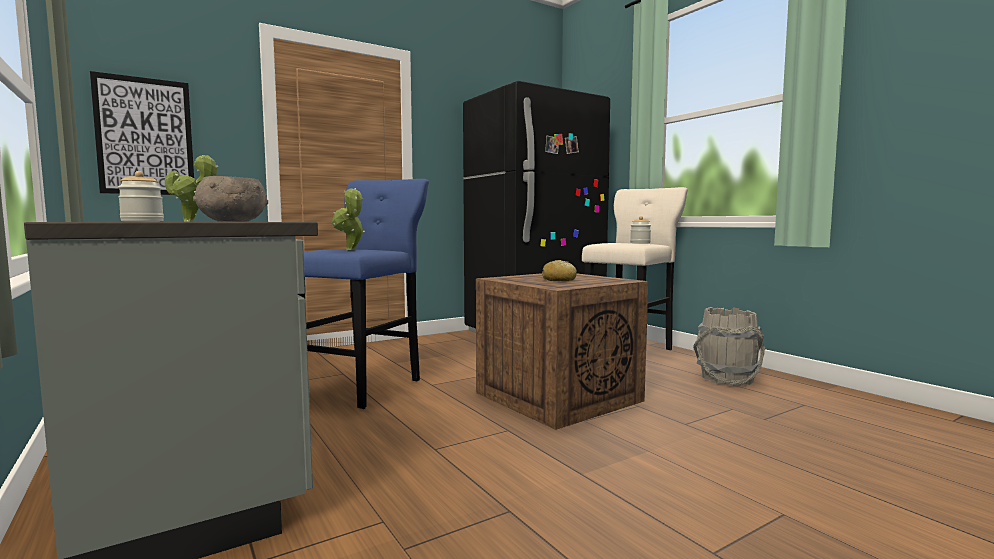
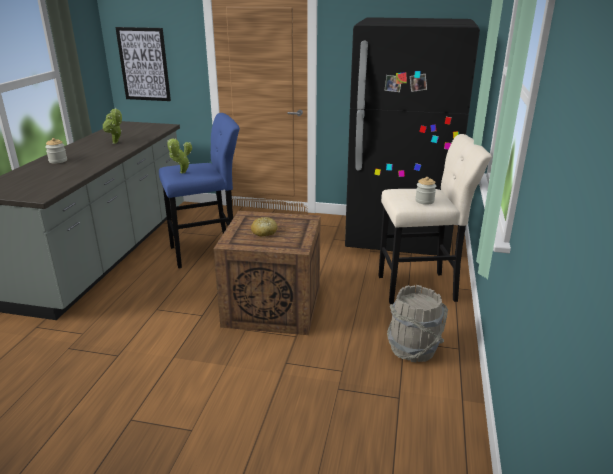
camera: 45 degrees right, 20 degrees up
grey bowl [193,176,268,221] -> none

